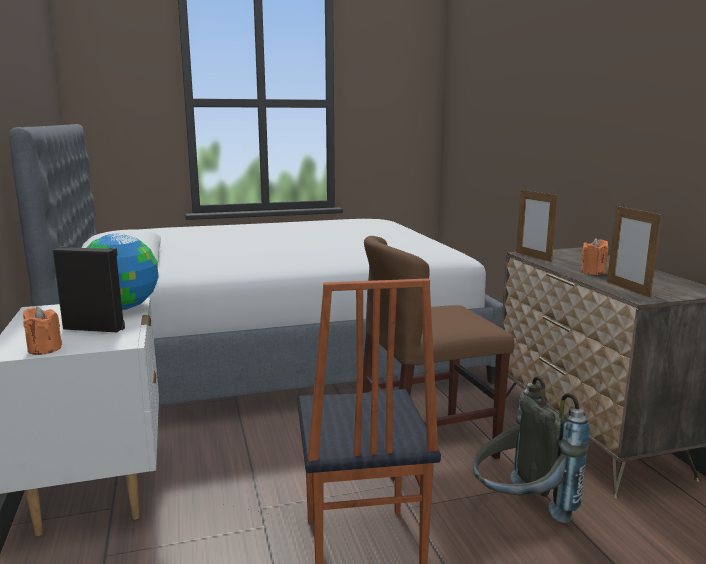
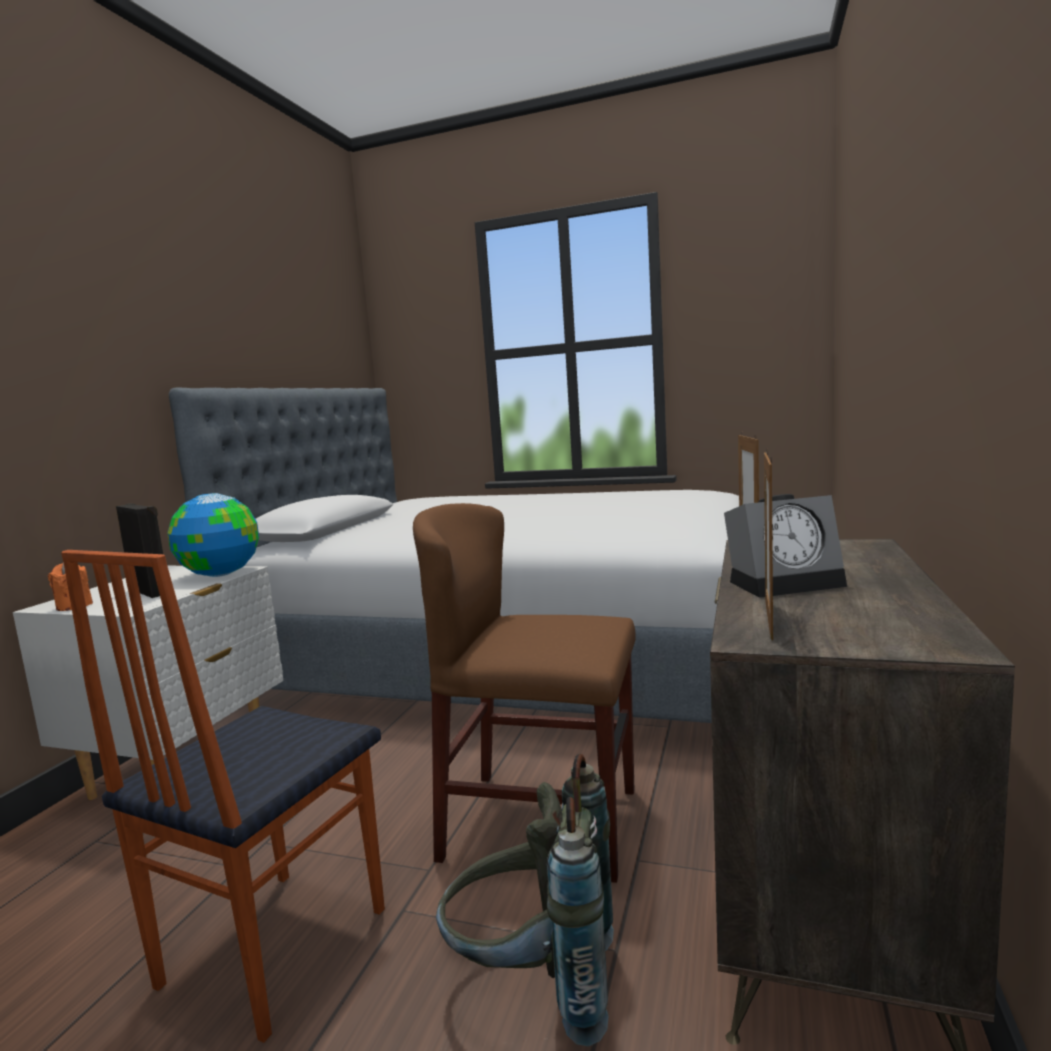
camera: 35 degrees right, 5 degrees down
orange candle [581,238,608,275] -> alarm clock [724,494,847,598]

